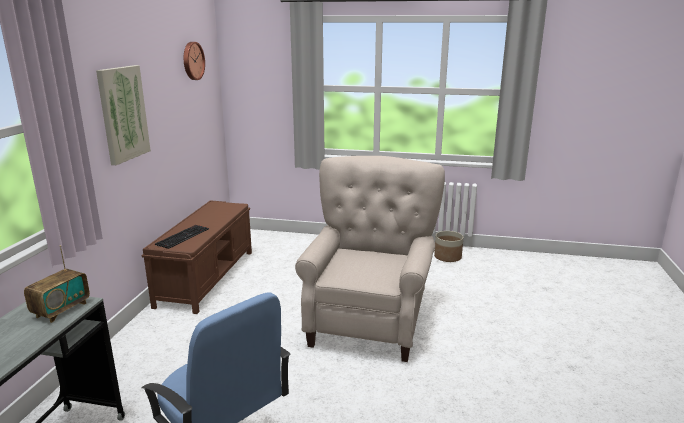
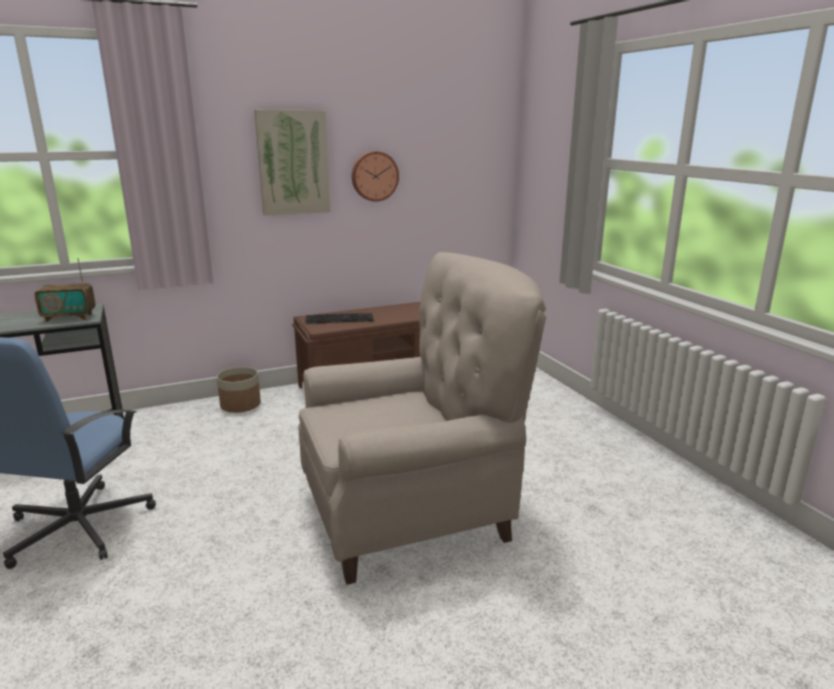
camera: 55 degrees right, 0 degrees up
wall clock [184,42,205,80] -> wall clock moved to [352,151,399,202]
planter [434,231,463,262] -> planter moved to [217,367,261,413]

